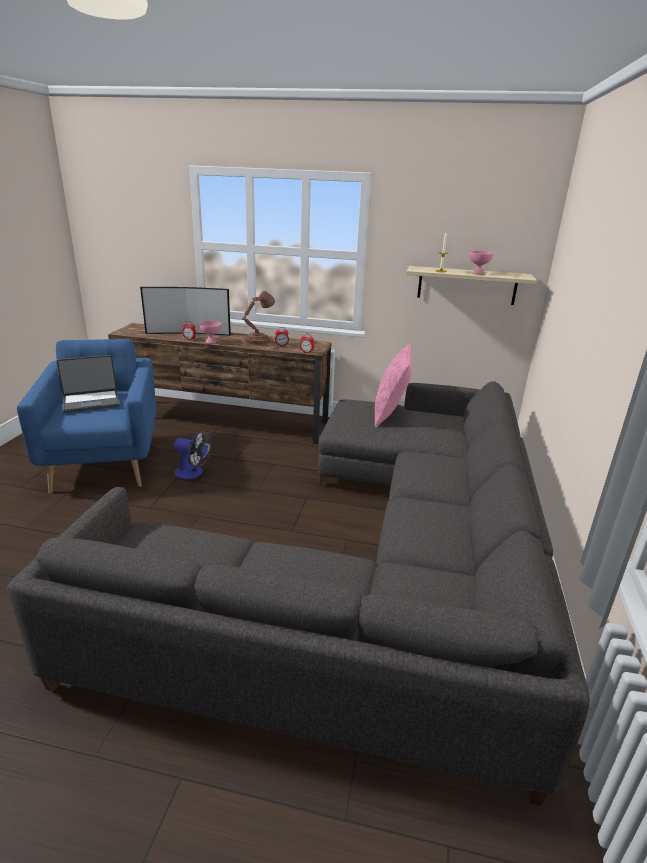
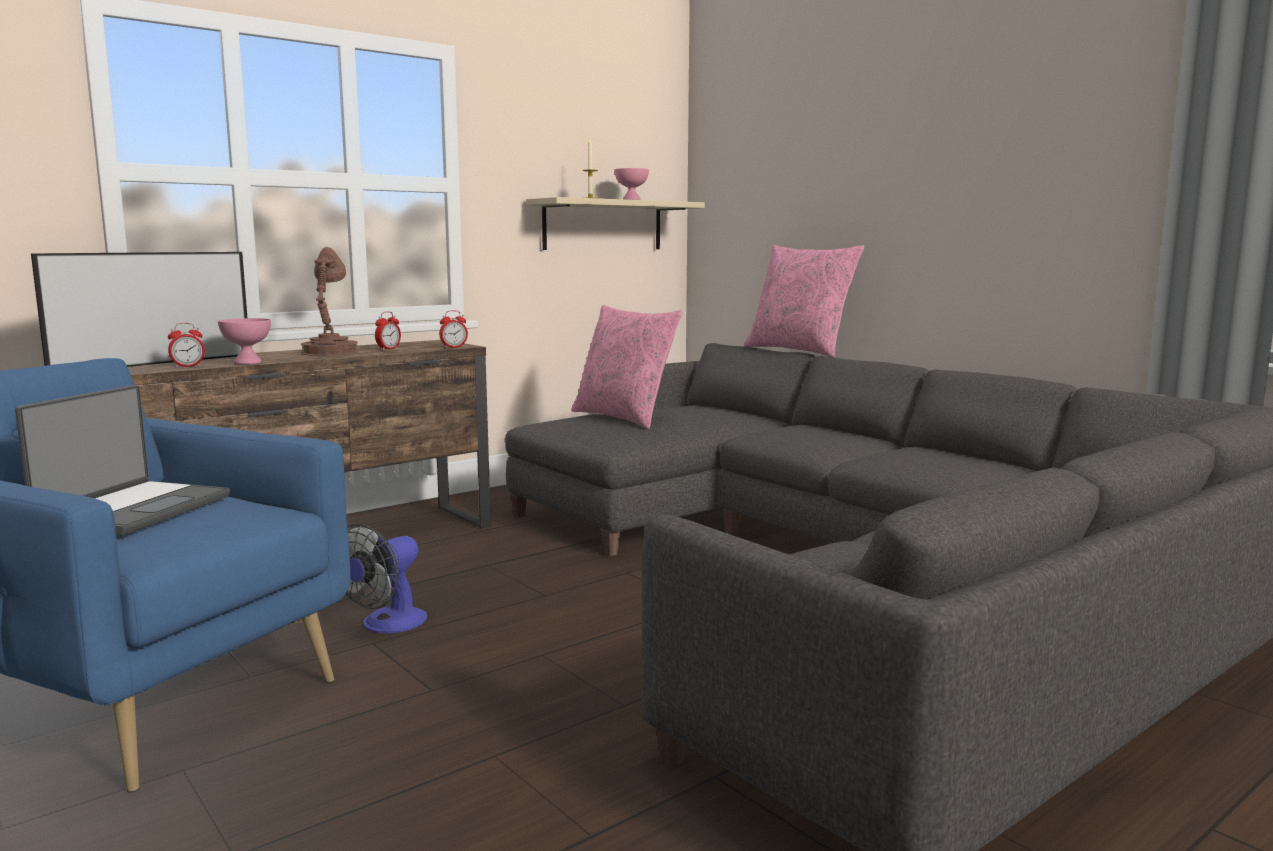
camera: 50 degrees left, 15 degrees down
fan [174,431,212,479] -> fan turned 150 degrees clockwise [345,524,427,633]
none -> pink pillow [744,245,864,358]

